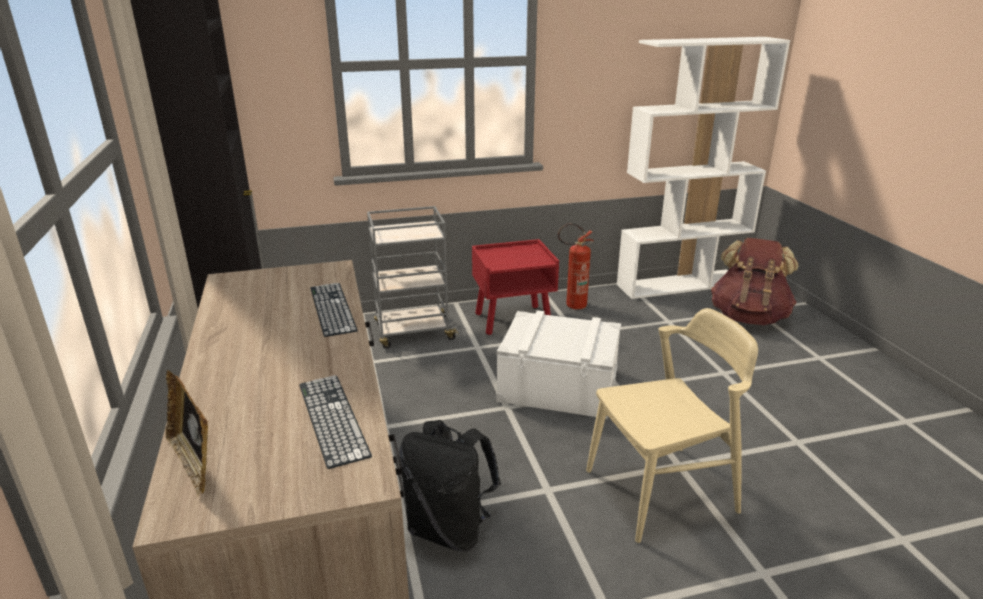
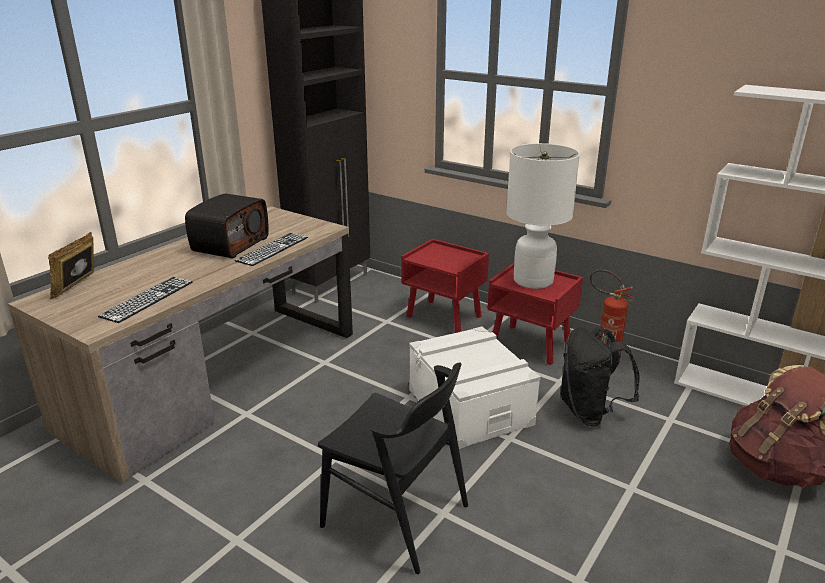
camera: 50 degrees right, 0 degrees up
grey cart [367,206,459,349] -> red nightstand [401,239,489,333]
black backpack [399,420,501,552] -> black backpack moved to [560,327,640,427]
beige chair [586,308,758,543] -> black chair [318,363,468,574]
none -> radio [185,194,269,258]
none -> white table lamp [506,143,580,289]

